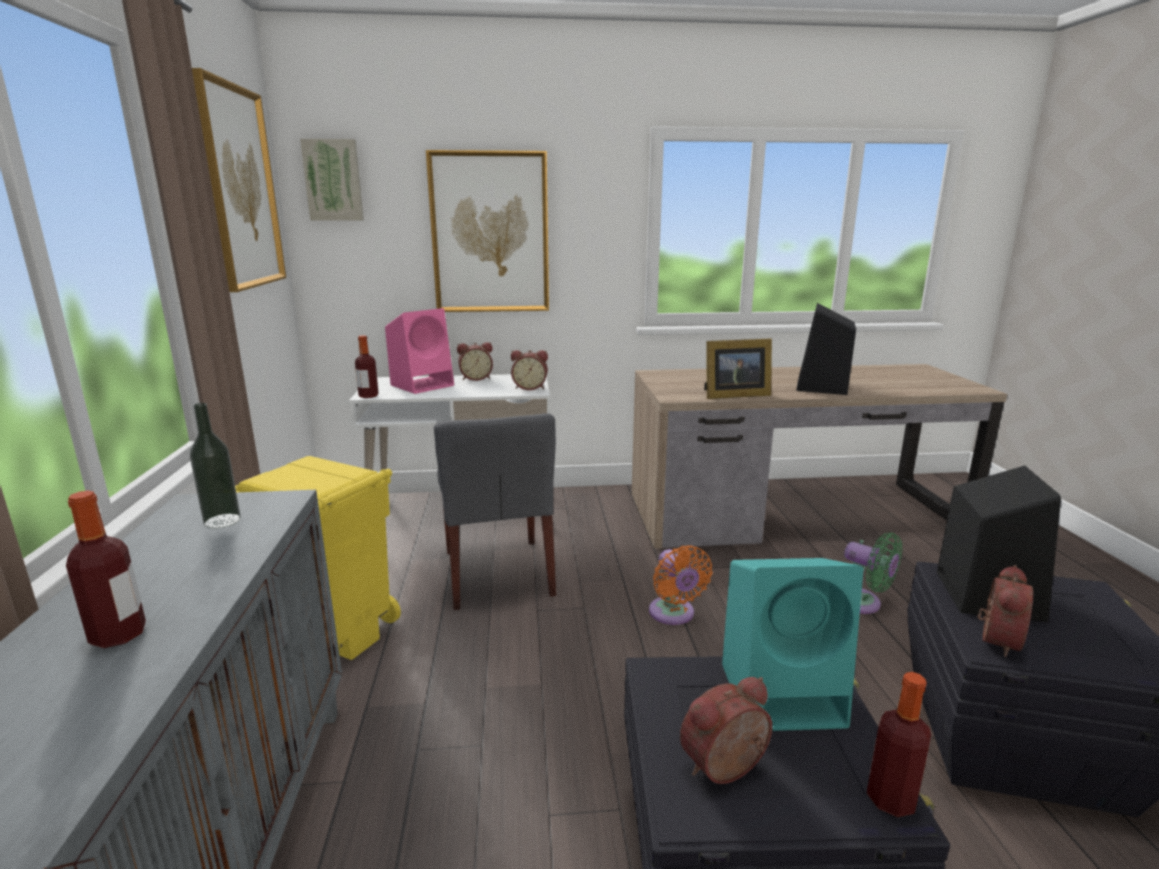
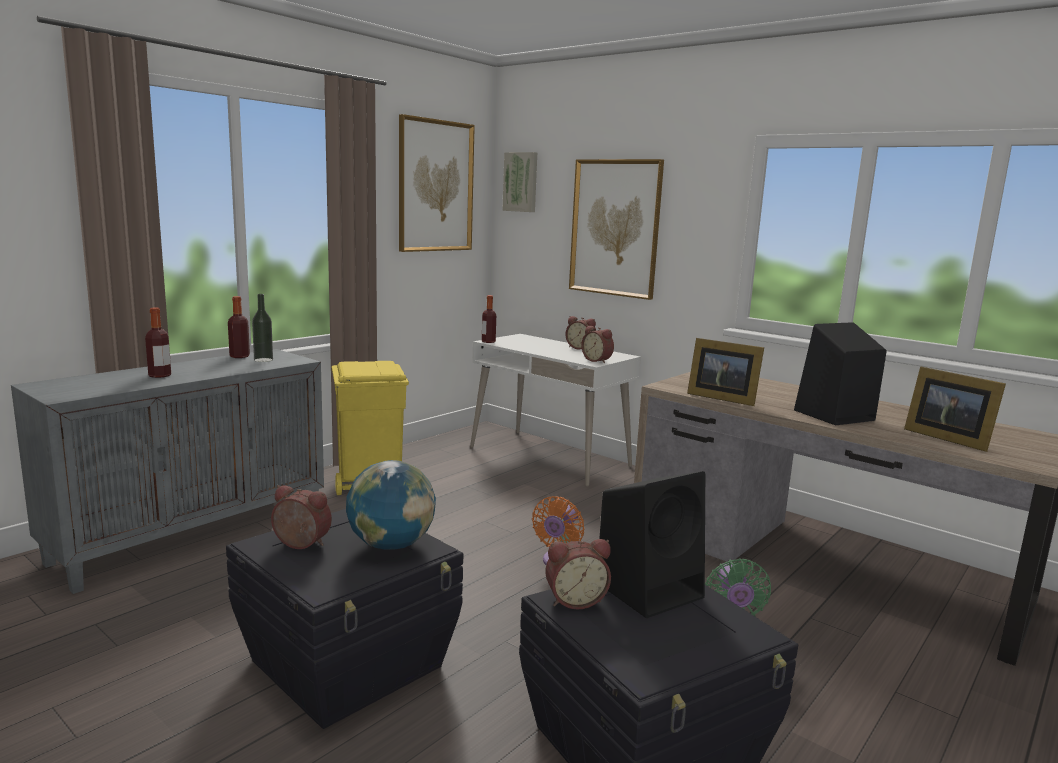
camera: 45 degrees right, 5 degrees down
pink speaker [385,308,454,394] -> none
grey chair [434,413,556,610] -> none
turquoise speaker [722,558,863,731] -> globe [346,460,436,550]
bottle [867,672,931,817] -> bottle moved to [228,296,250,358]
none -> picture frame [904,366,1006,452]

